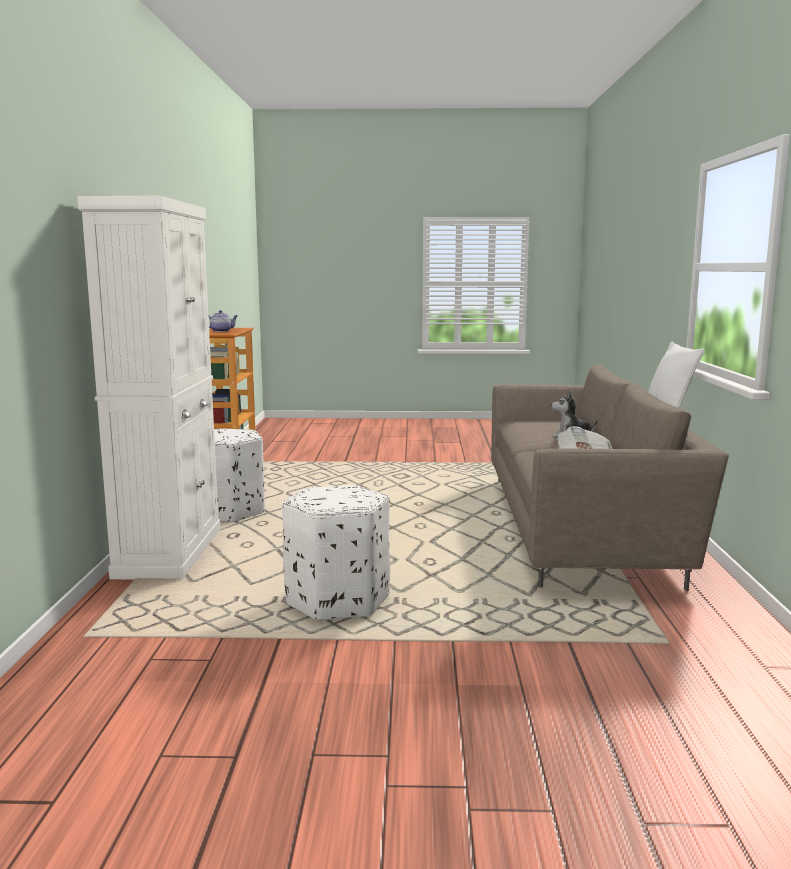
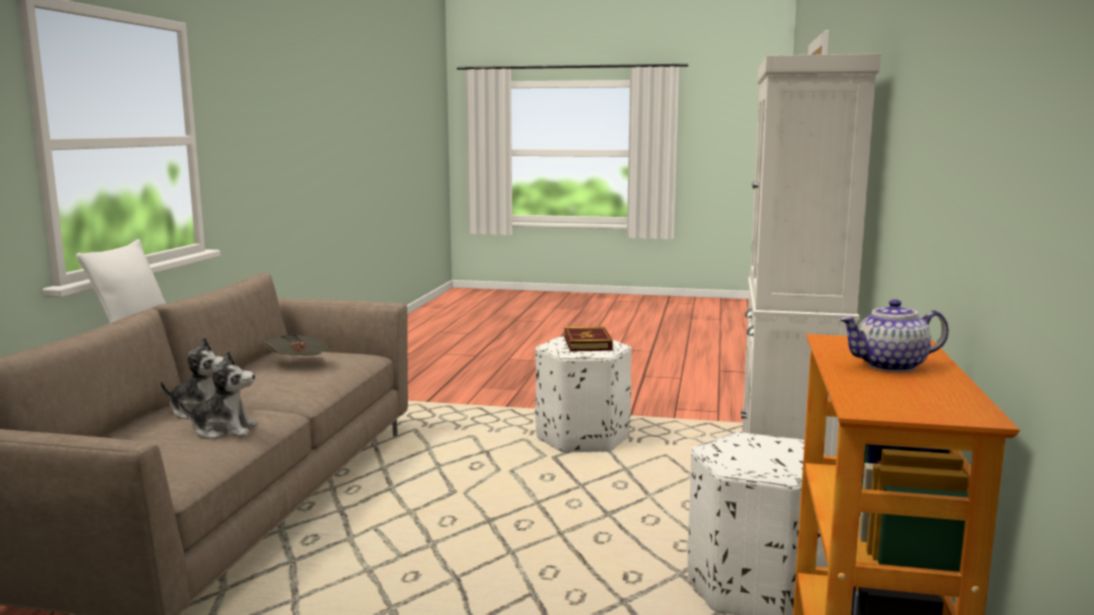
camera: 170 degrees left, 0 degrees up
none -> plush toy [179,351,258,439]
none -> book [564,327,613,352]

